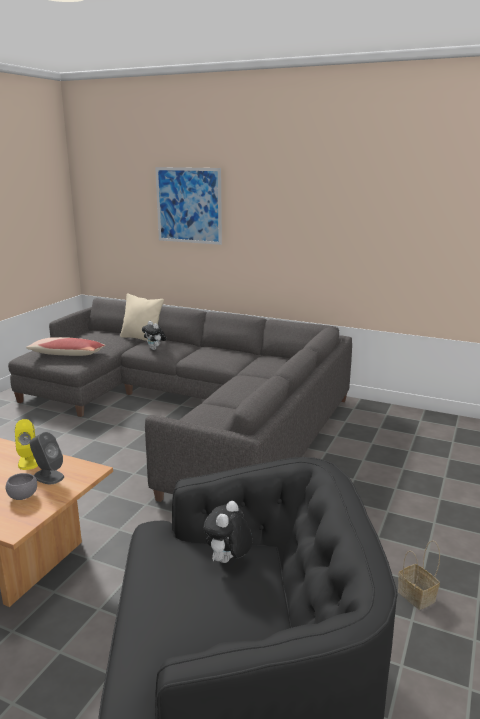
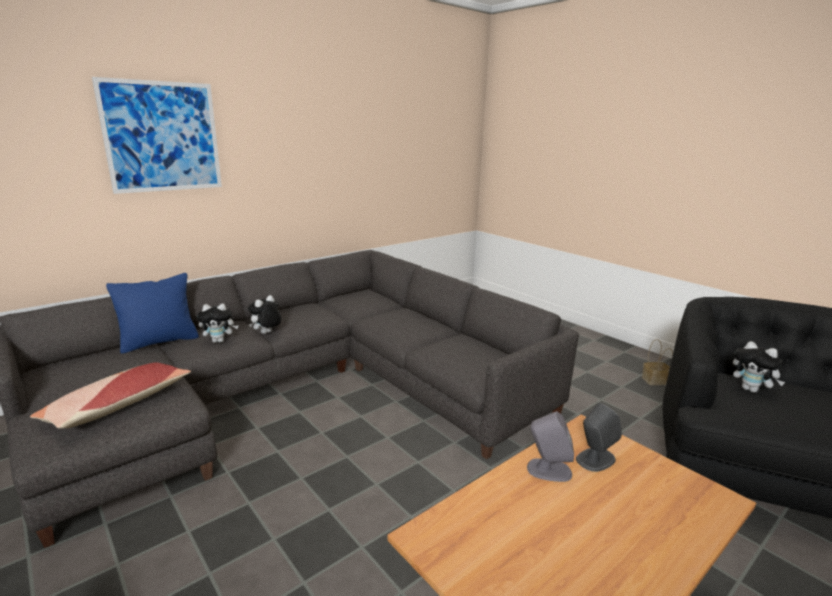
camera: 65 degrees left, 0 degrees up
grey bowl [6,473,37,500] -> none
yellow speaker [15,419,38,470] -> grey speaker [527,411,574,482]
beige pillow [120,293,164,341] -> blue pillow [106,273,199,354]
none -> plush toy [248,295,281,334]

